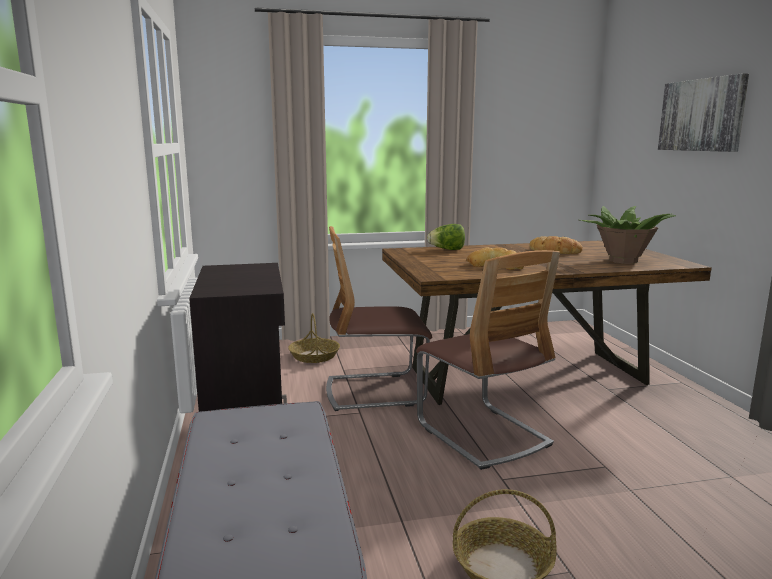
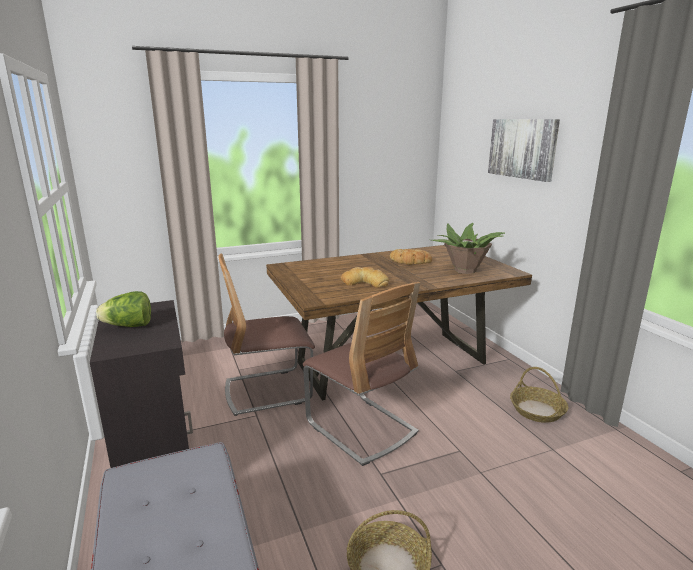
camera: 10 degrees left, 5 degrees up
basket [288,313,340,363] -> basket moved to [510,367,568,423]
lettuce [427,224,465,250] -> lettuce moved to [96,291,151,327]

